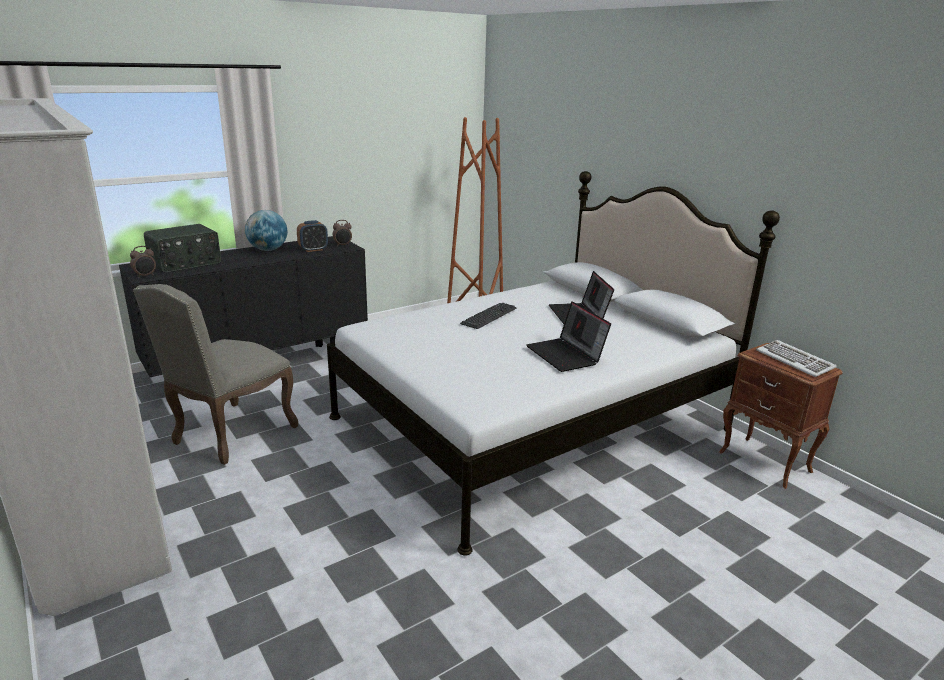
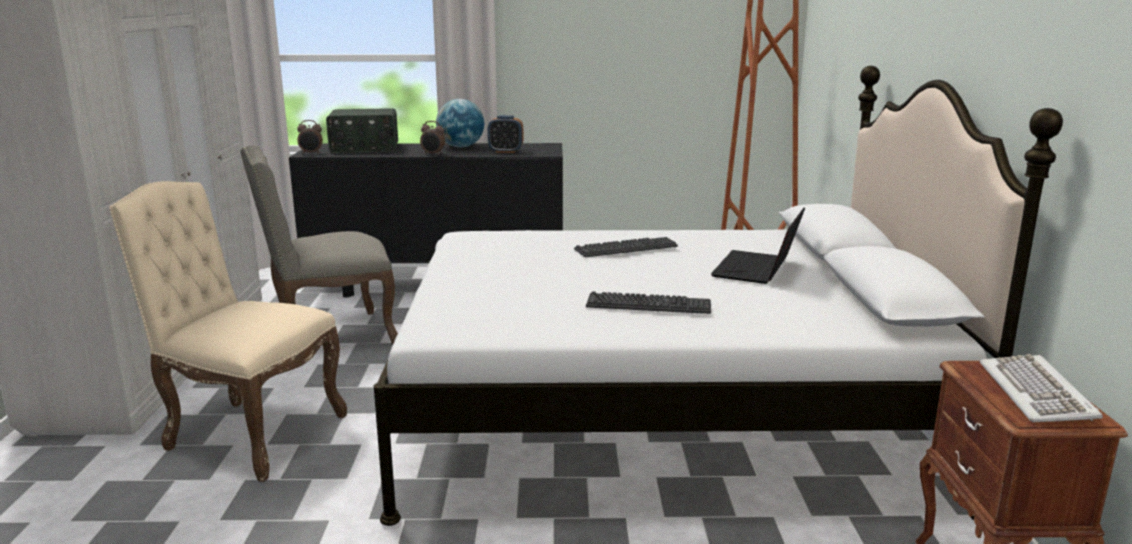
camera: 35 degrees right, 5 degrees down
alarm clock [333,220,352,246] -> alarm clock moved to [420,121,445,155]
laptop [526,301,611,372] -> keyboard [586,292,711,314]
none -> beige chair [109,181,347,482]

